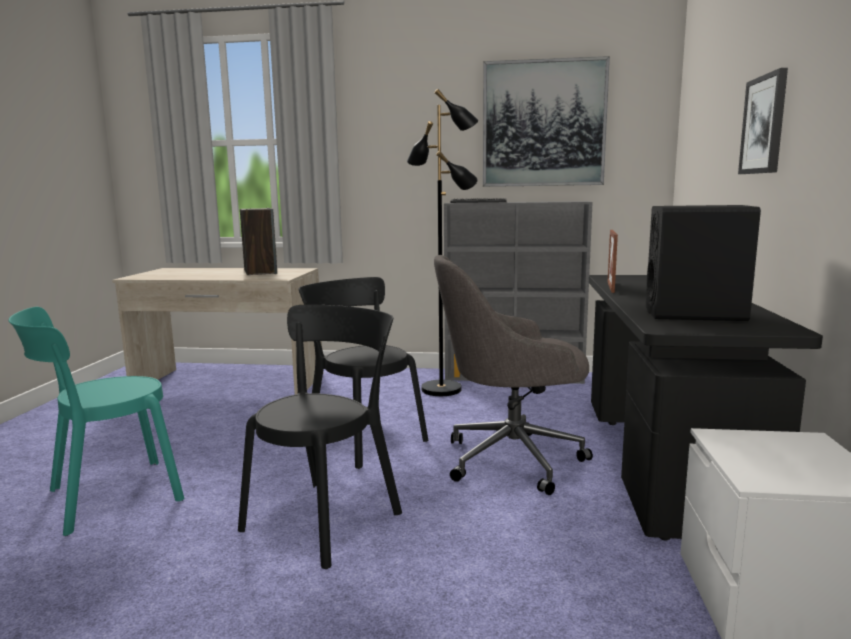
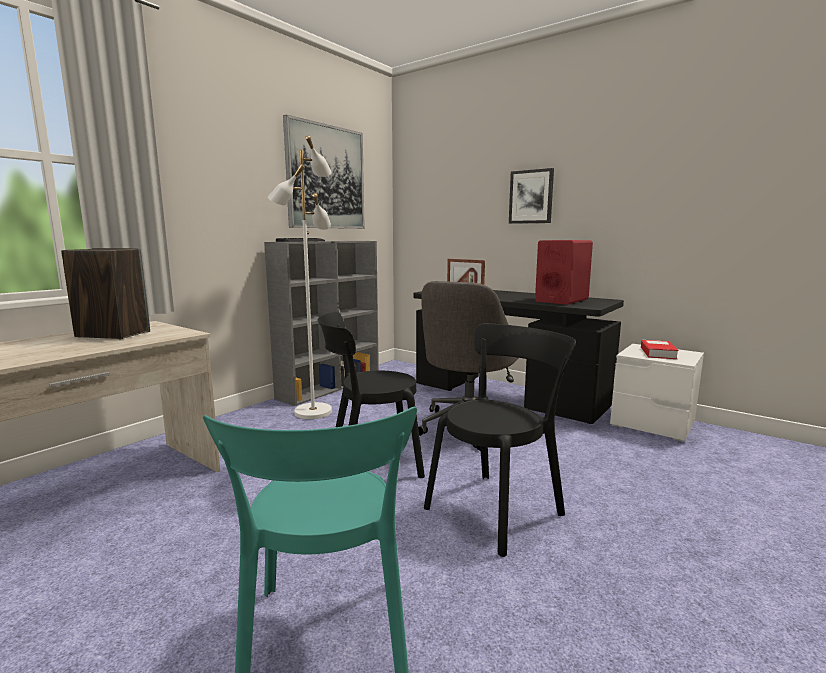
camera: 60 degrees left, 0 degrees up
black chair [238,305,402,569] -> black chair turned 75 degrees clockwise [424,323,576,557]
black floor lamp [407,89,478,396] -> white floor lamp [268,135,332,419]
black speaker [646,205,761,321] -> red speaker [535,240,593,305]
none -> book [641,340,679,359]

